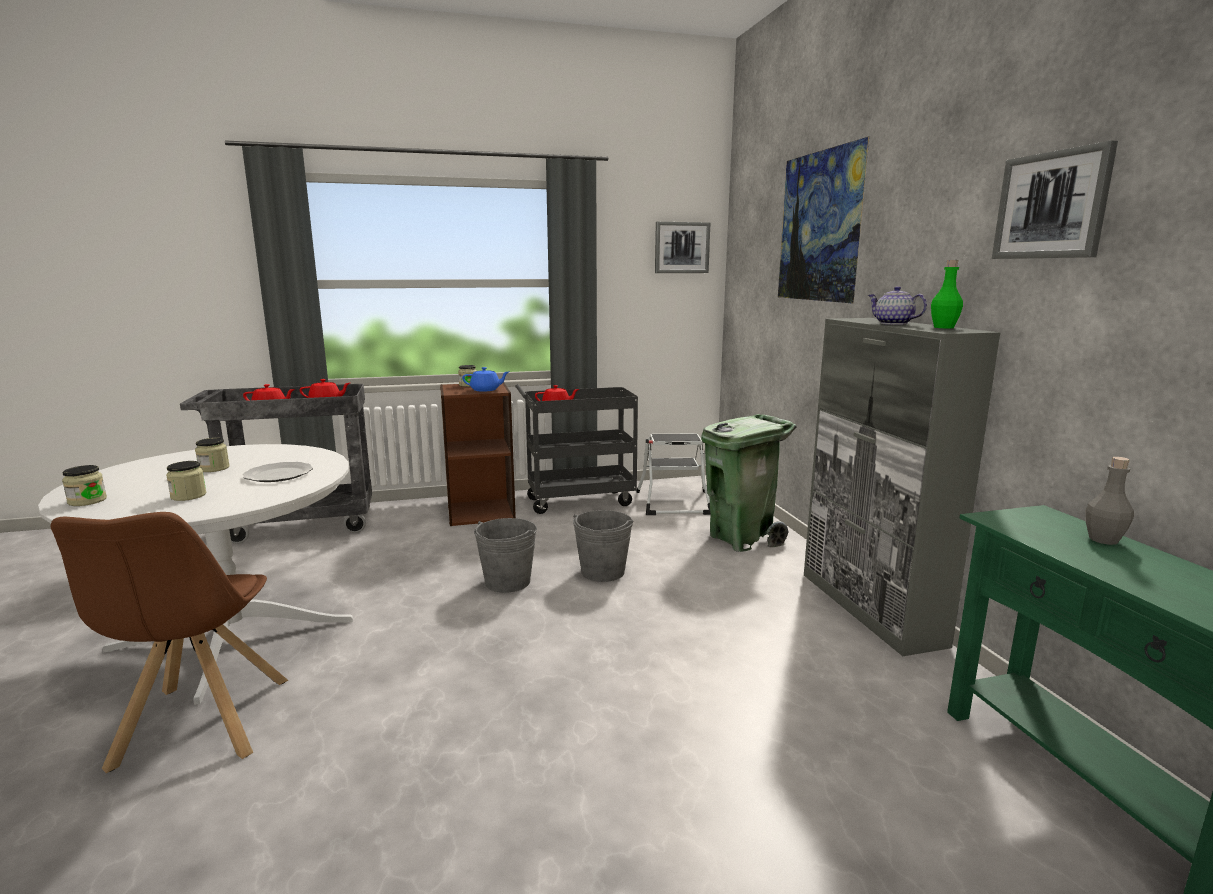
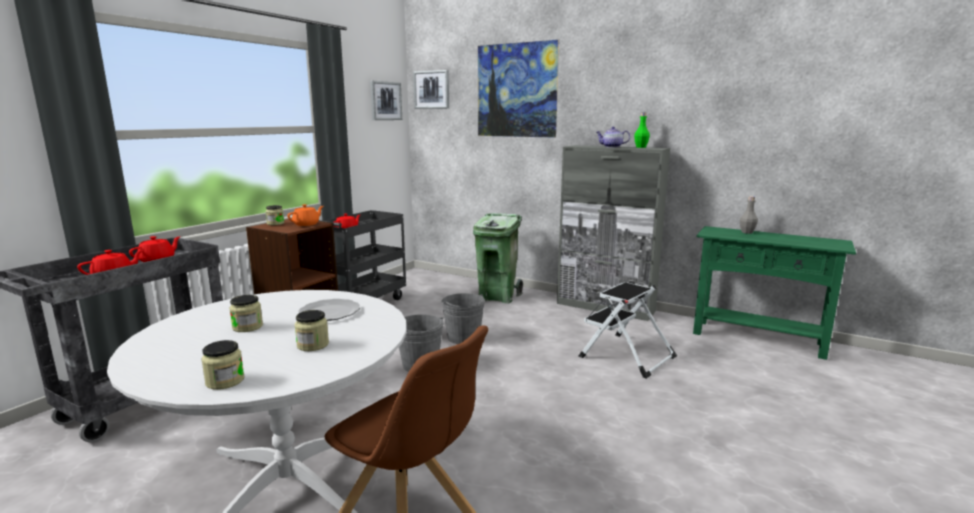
camera: 45 degrees left, 0 degrees up
blue teapot [462,367,509,392] -> orange teapot [287,204,323,226]
step ladder [636,434,711,515] -> step ladder moved to [578,282,677,379]
picture [992,141,1118,259] -> picture moved to [413,70,449,109]

